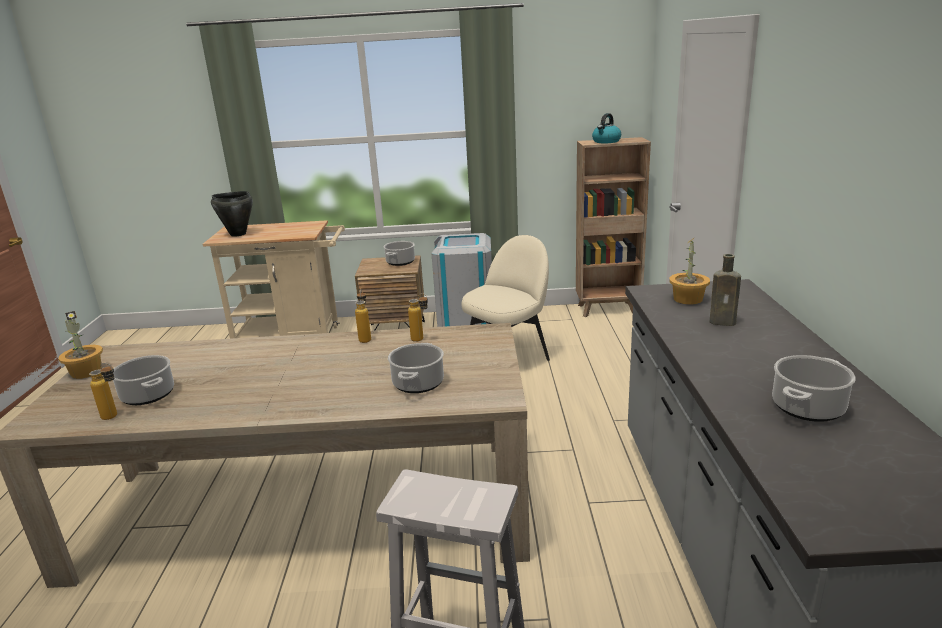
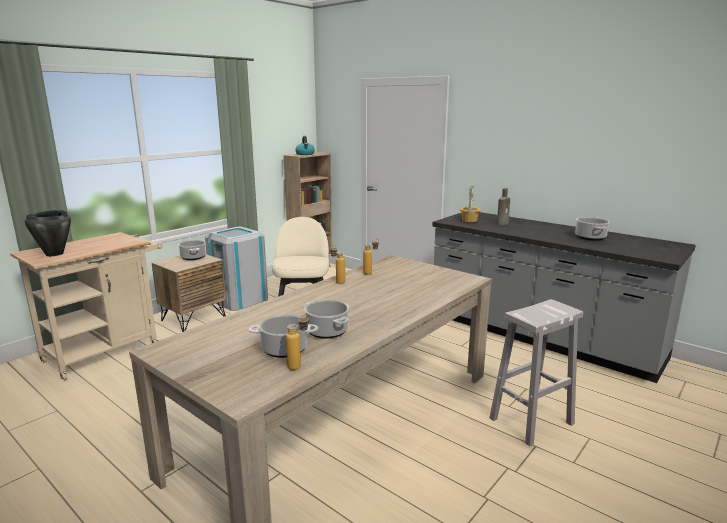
camera: 50 degrees left, 5 degrees down
potted plant [58,311,103,379] -> none
cooking pot [388,343,444,393] -> cooking pot moved to [304,299,349,339]

